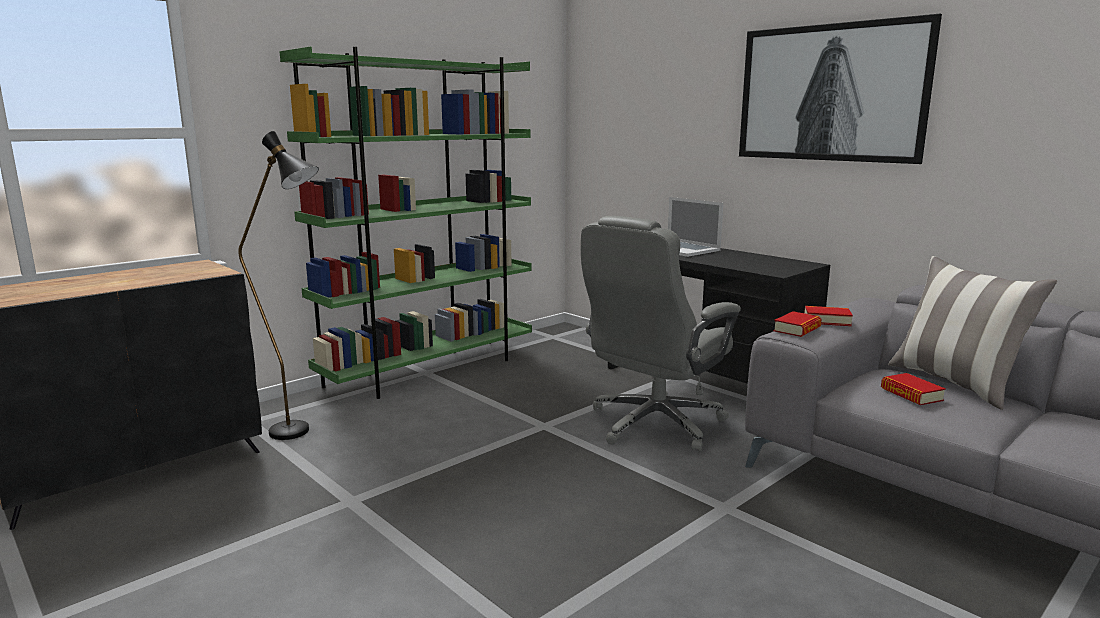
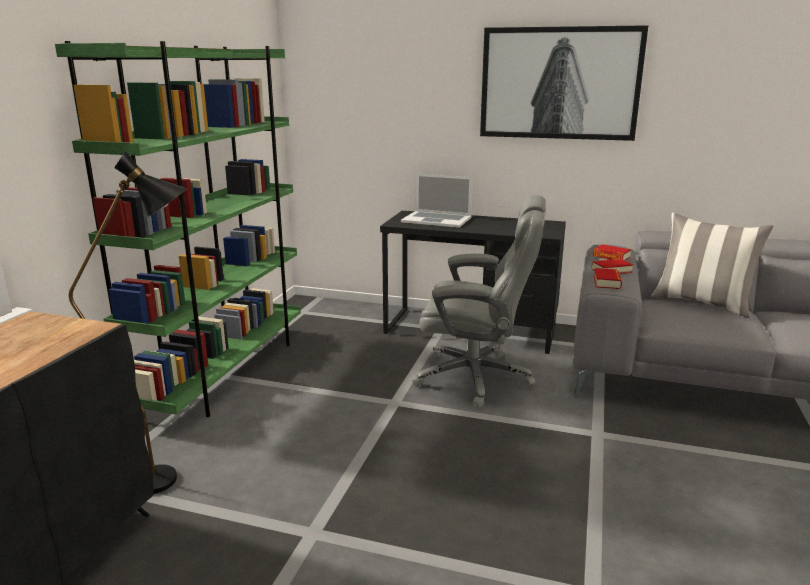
camera: 30 degrees left, 5 degrees up
grey office chair [581,216,741,452] -> grey office chair turned 90 degrees counterclockwise [412,195,546,408]
book [881,373,946,405] -> book moved to [593,244,631,260]

